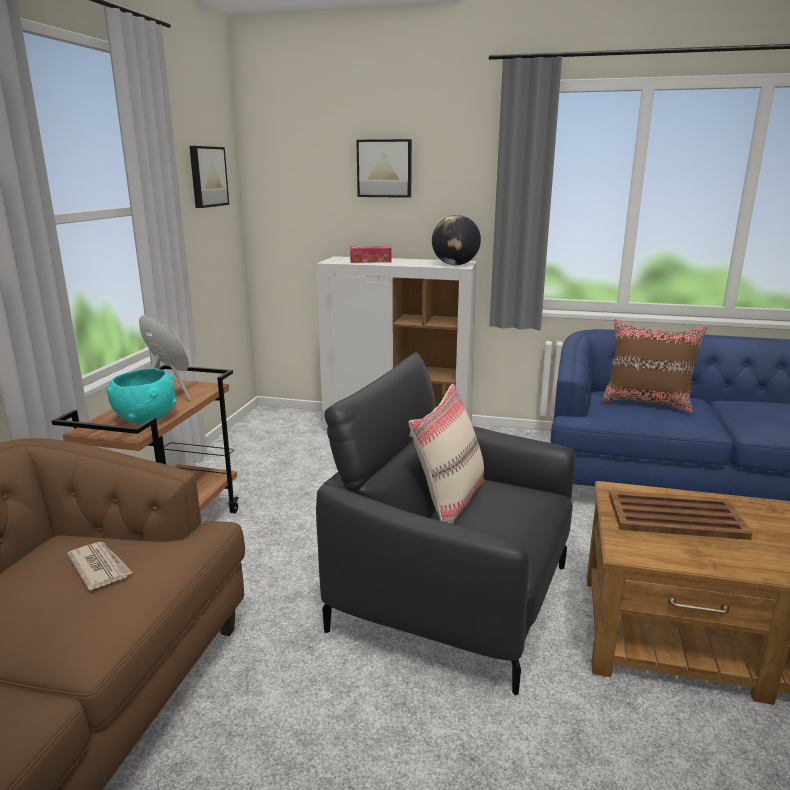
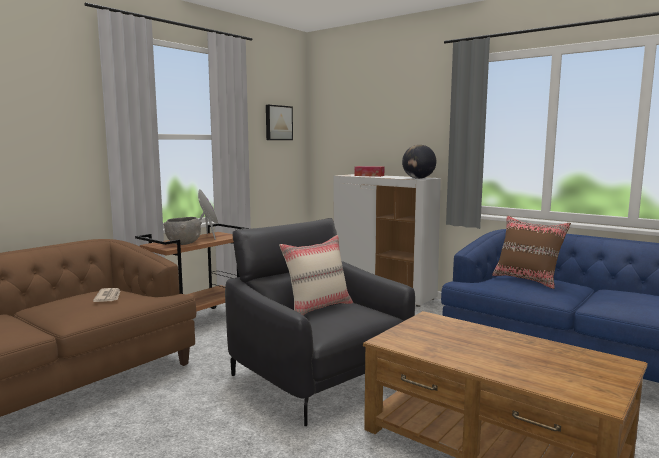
camera: 25 degrees right, 10 degrees down
turquoise bowl [106,368,176,424] -> grey bowl [163,217,202,245]
picture [356,139,412,198] -> none
brown tray [609,491,752,540] -> none

